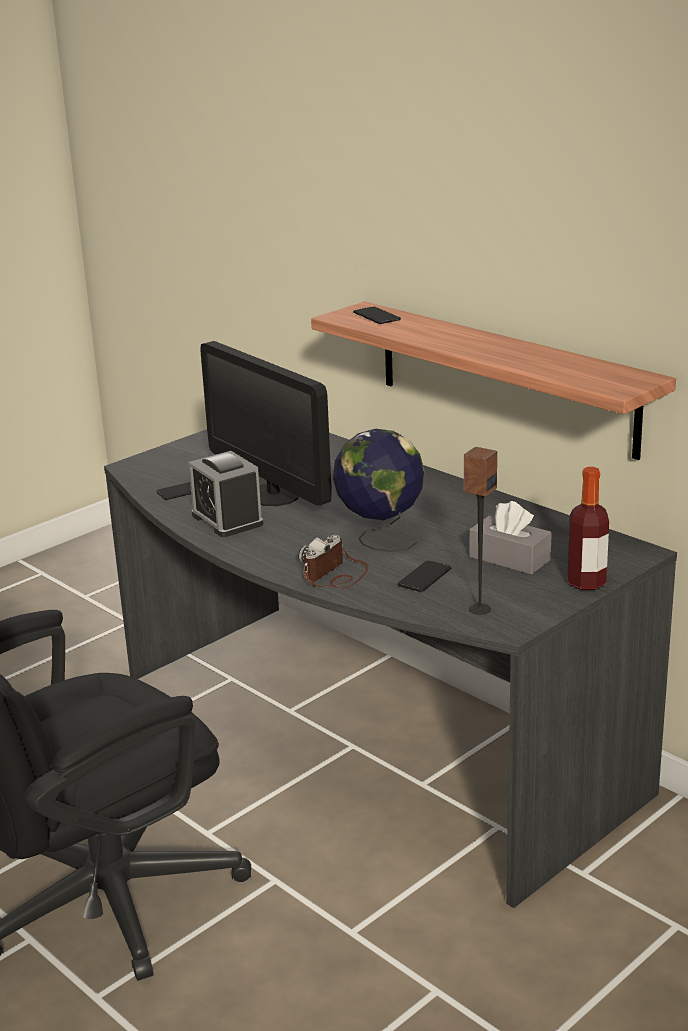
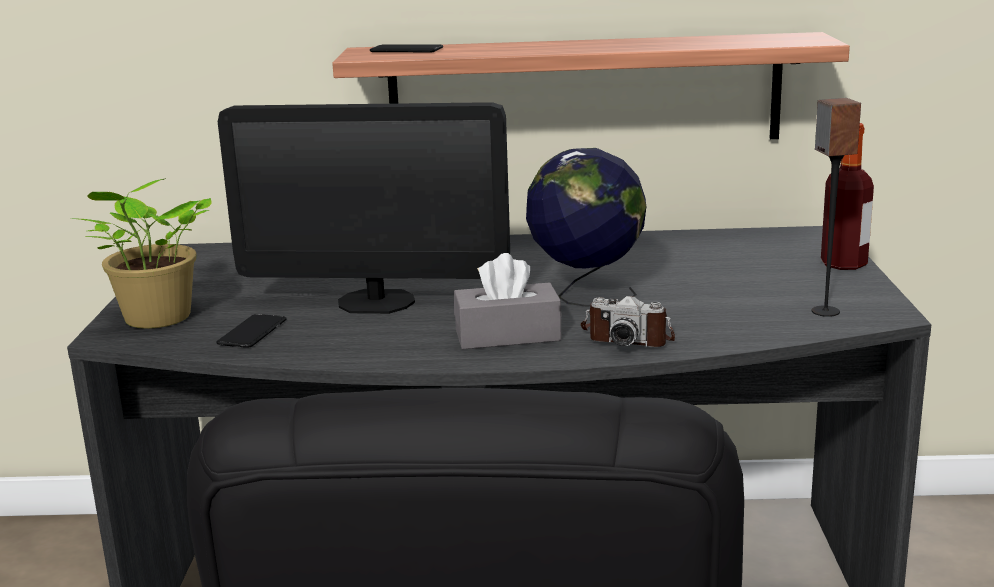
camera: 45 degrees left, 5 degrees down
alarm clock [188,451,263,537] -> none
camera [298,535,368,589] -> camera turned 60 degrees counterclockwise [580,296,675,347]
phone [397,560,451,592] -> none
grey tissue box [469,501,552,575] -> grey tissue box moved to [454,253,562,349]
none -> potted plant [70,178,212,329]

